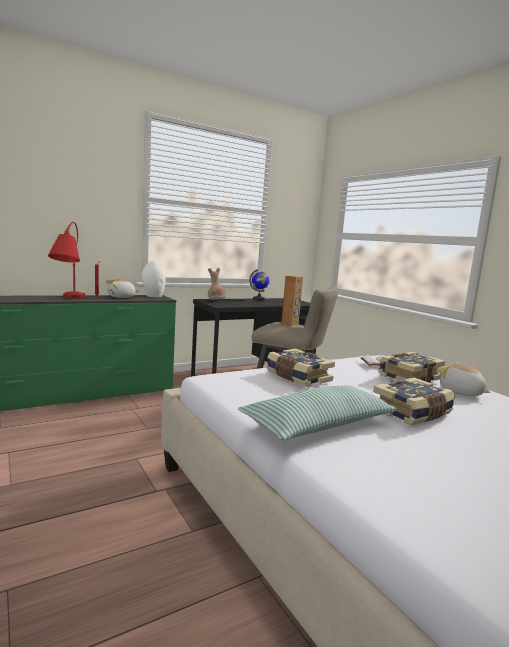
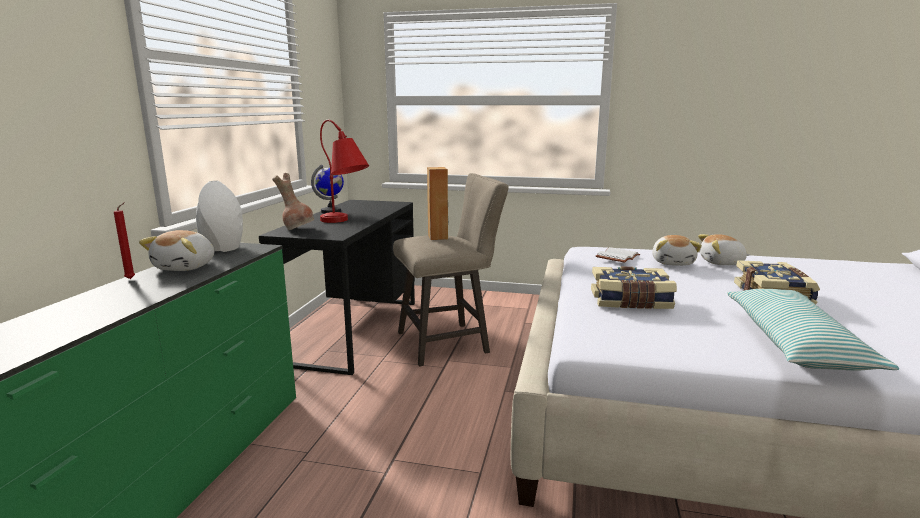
camera: 45 degrees left, 5 degrees up
red table lamp [48,222,85,299] -> red table lamp moved to [320,120,369,223]
book [379,352,445,383] -> plush toy [652,235,702,266]

